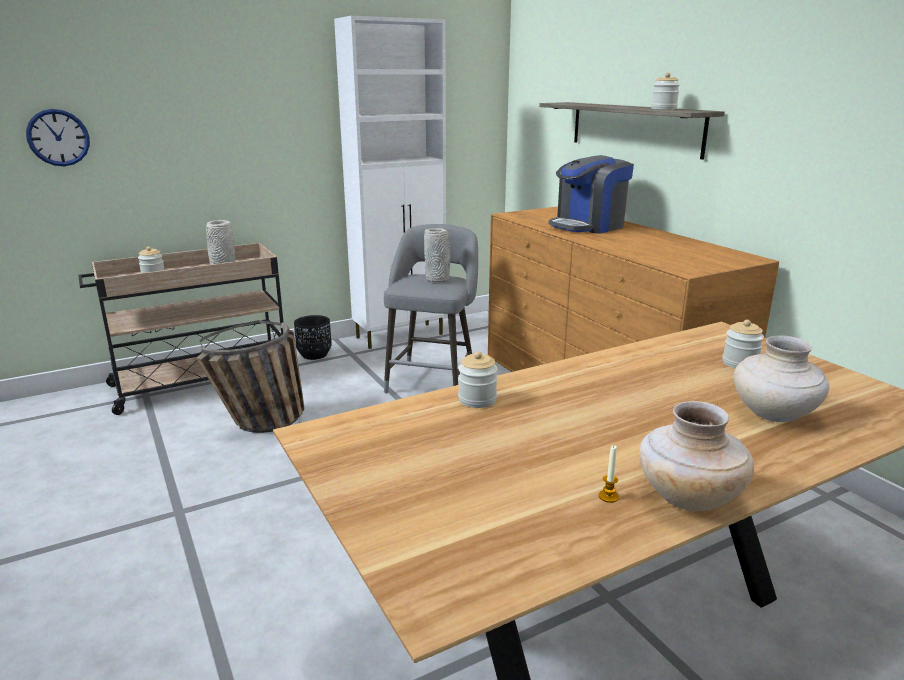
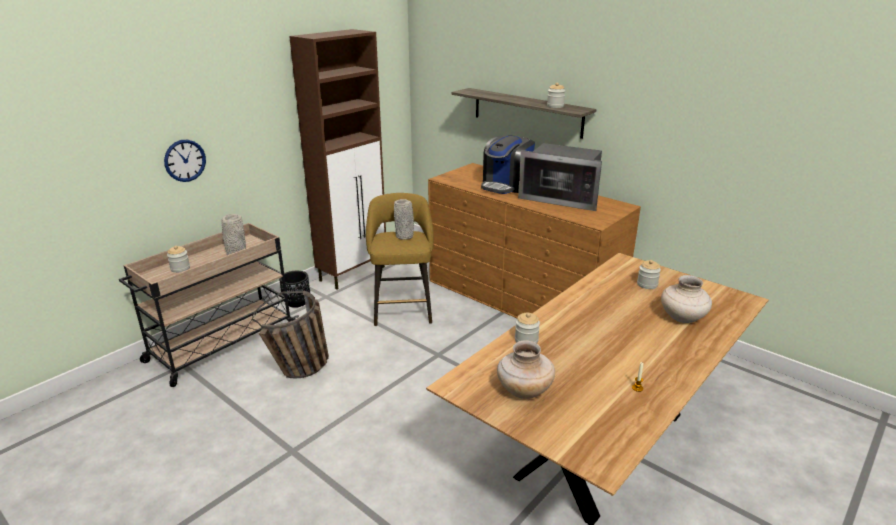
camera: 20 degrees left, 5 degrees up
wall clock [26,109,90,166] -> wall clock moved to [164,140,206,182]
white cabinet [334,16,446,349] -> brown cabinet [289,29,386,290]
grey stool [384,224,478,394] -> yellow stool [366,193,434,326]
beige vase [639,401,754,511] -> beige vase moved to [497,340,555,399]
none -> microwave [518,143,602,211]

